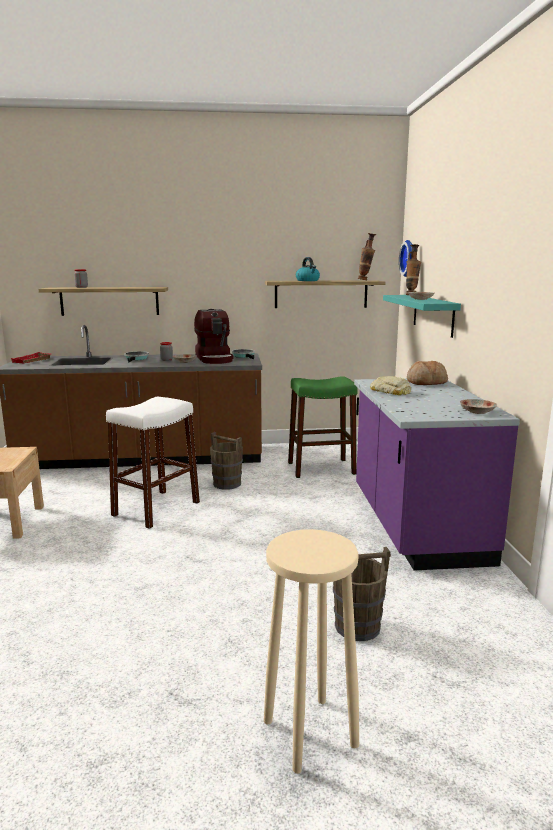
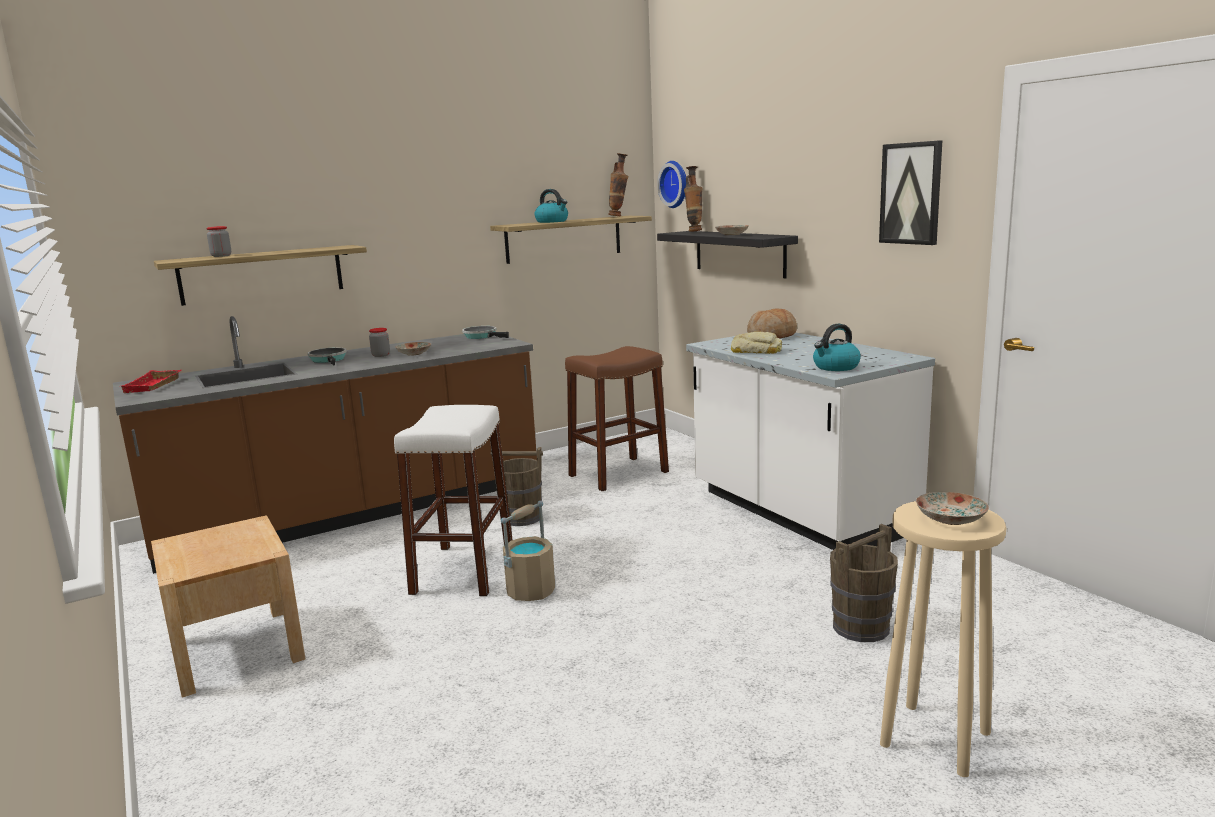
camera: 25 degrees left, 0 degrees up
coffee machine [194,309,234,364] -> none
green stool [288,376,358,478] -> brown stool [565,346,669,491]
purple counter [354,379,520,570] -> white counter [686,333,935,550]
turquoise shelf [383,295,461,338] -> black shelf [657,231,798,278]
plate [460,399,497,414] -> plate moved to [916,492,989,525]
none -> beige bucket [501,501,555,601]
none -> kettle [813,324,861,371]
none -> picture [879,140,943,245]

